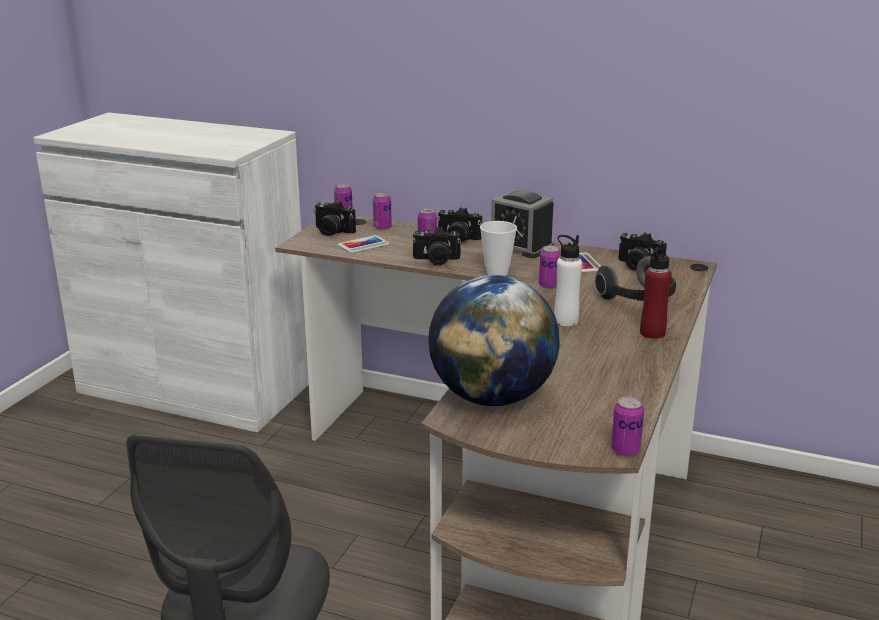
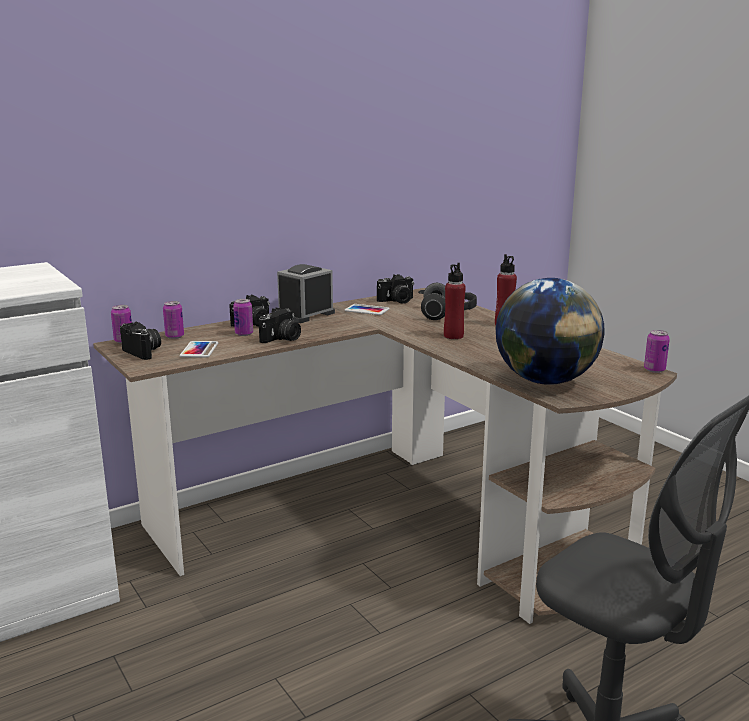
camera: 55 degrees left, 5 degrees down
camera [314,201,356,236] -> camera turned 105 degrees counterclockwise [120,322,161,360]
cup [480,221,517,276] -> none
alarm clock [491,190,554,258] -> alarm clock turned 150 degrees clockwise [277,264,335,323]
can [539,245,561,289] -> none
white bottle [554,235,582,326] -> red bottle [444,263,466,339]

